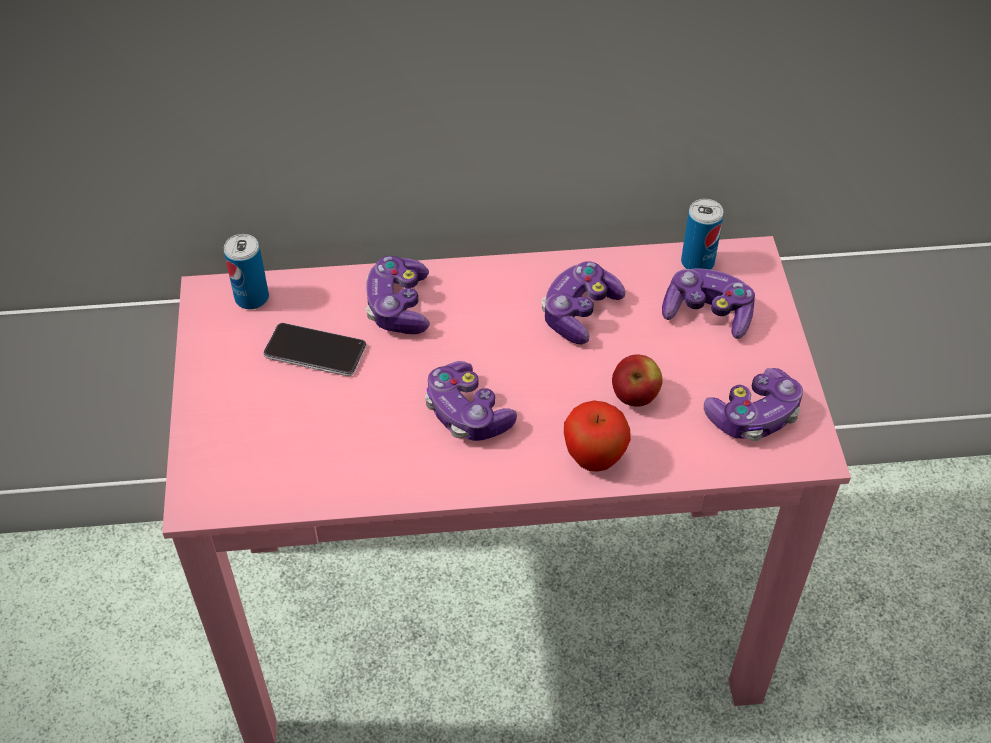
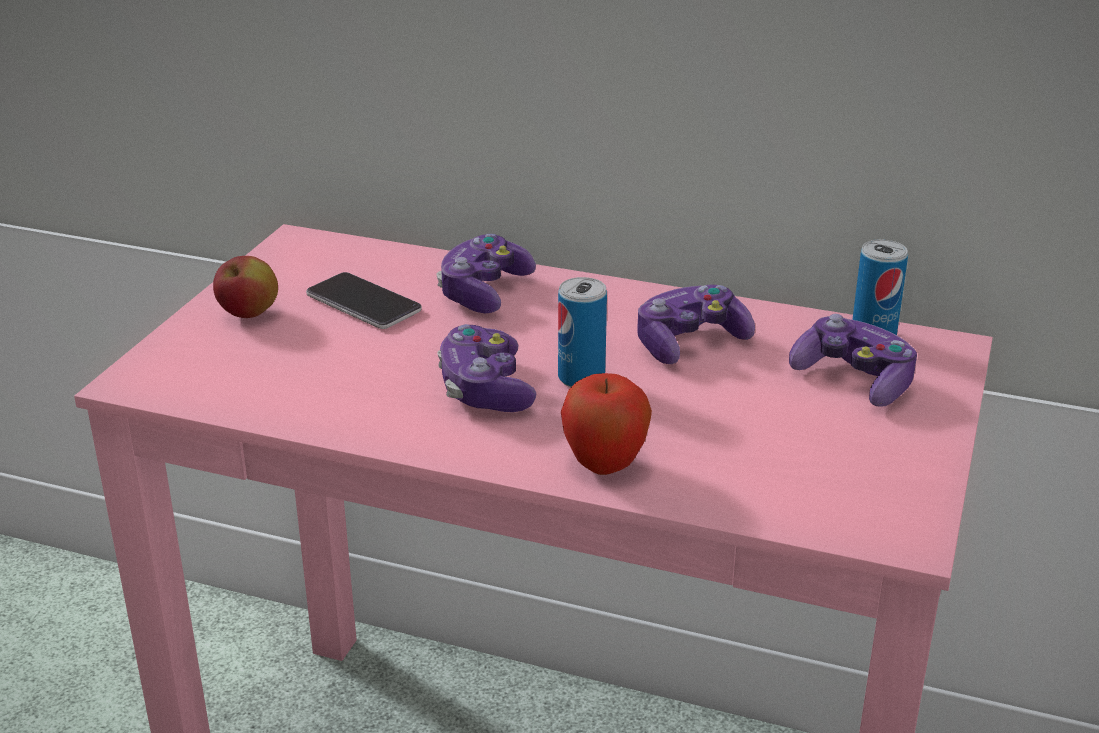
camera: 25 degrees right, 20 degrees down
can [224,234,269,310] -> can moved to [558,277,607,387]
apple [612,355,662,407] -> apple moved to [213,256,278,318]
game controller [704,368,803,441] -> none

